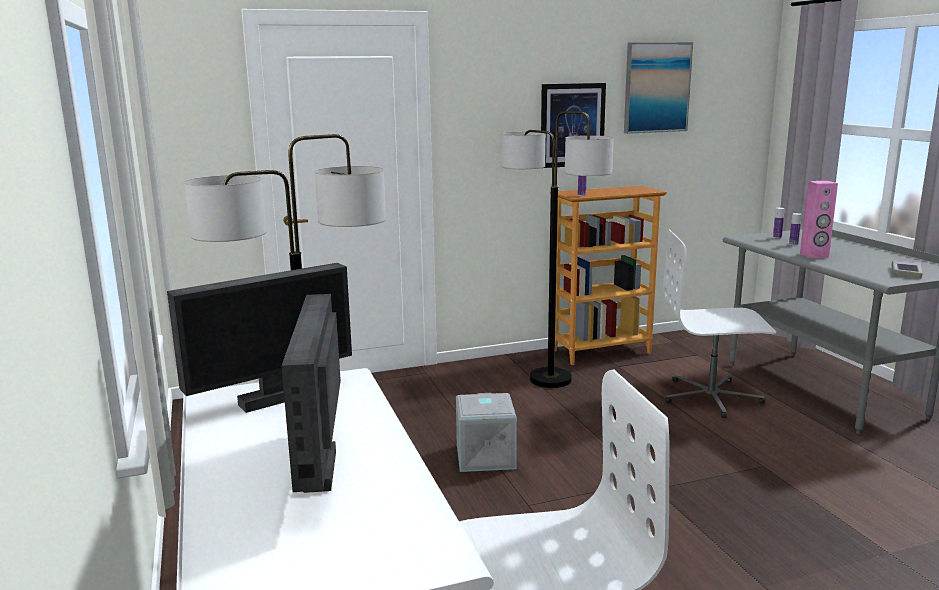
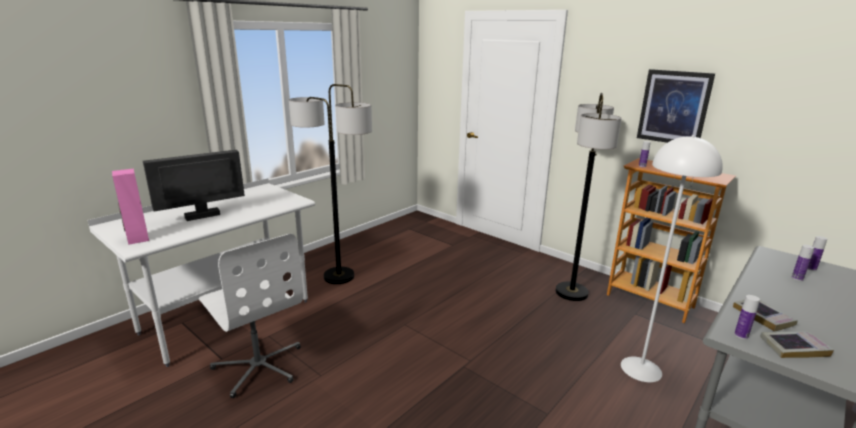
camera: 60 degrees right, 5 degrees up
monitor [167,263,352,413] -> none
grey storage box [456,393,517,472] -> none
picture [624,42,693,134] -> none
white office chair [663,230,776,418] -> white floor lamp [621,135,723,382]
pink speaker [800,181,838,258] -> pink speaker moved to [112,169,149,245]
none -> book [733,300,798,332]
none -> bottle [734,295,760,339]

